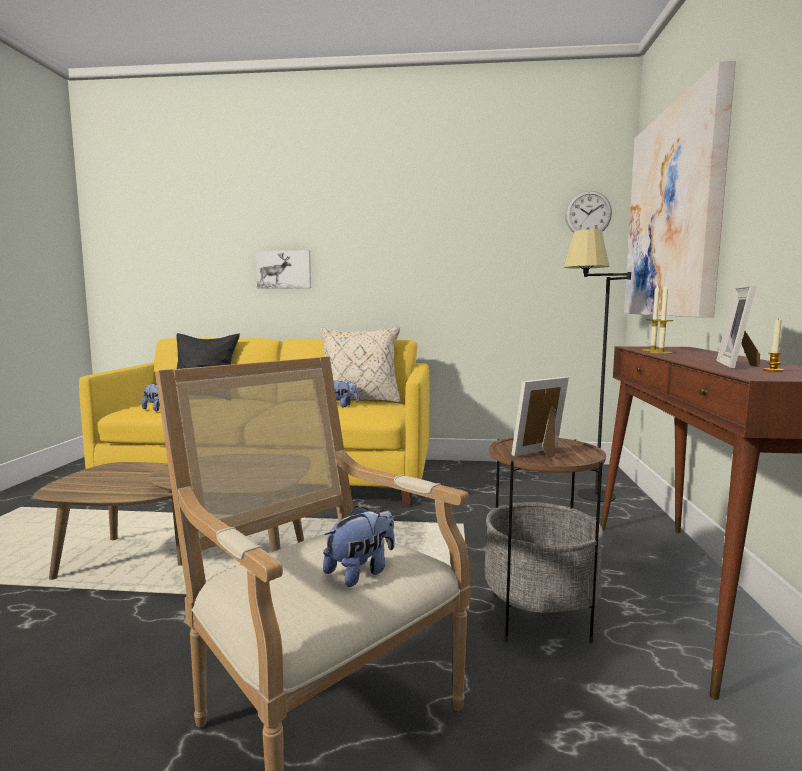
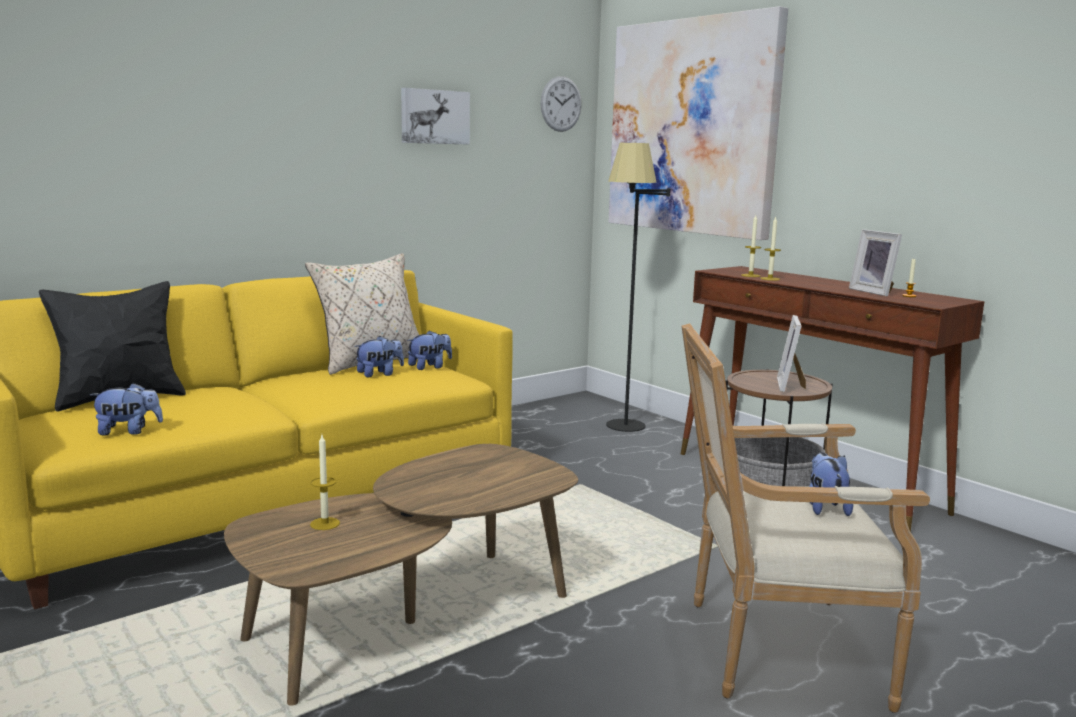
camera: 45 degrees left, 5 degrees up
picture [256,250,311,288] -> picture moved to [401,88,470,145]
none -> candle [310,435,340,530]
none -> plush toy [407,330,452,370]

